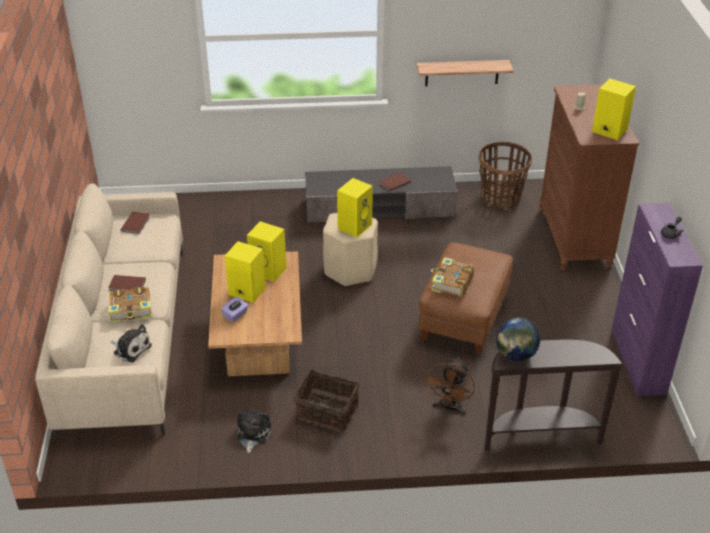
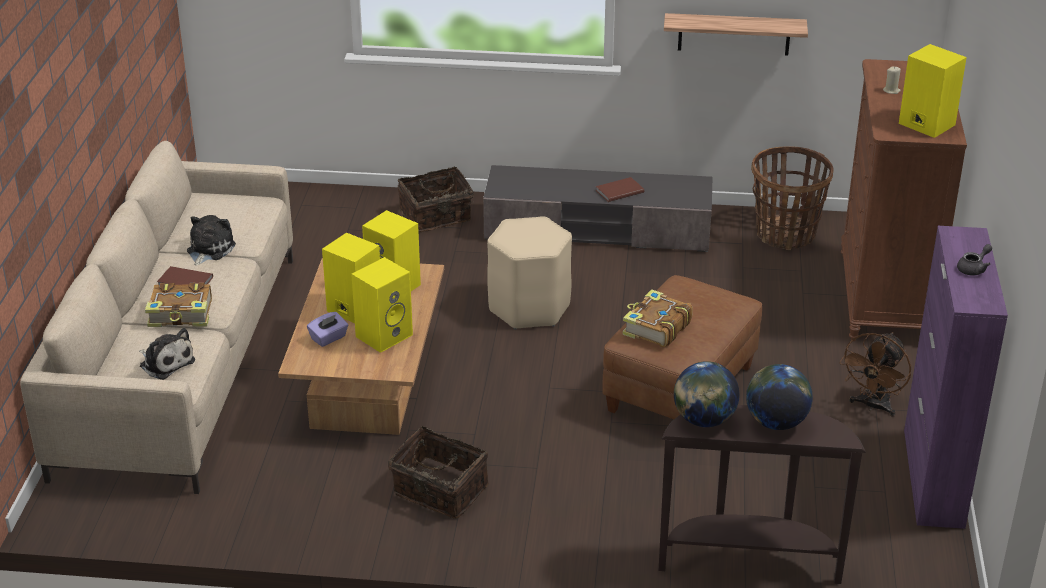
camera: 10 degrees right, 5 degrees down
brown book [121,212,150,234] -> none
plush toy [236,409,271,453] -> plush toy moved to [187,215,236,265]
yellow speaker [337,178,373,237] -> yellow speaker moved to [351,257,413,353]
brown fan [424,357,475,415] -> brown fan moved to [839,332,911,417]
none -> basket [398,166,474,233]
none -> globe [746,364,813,430]

